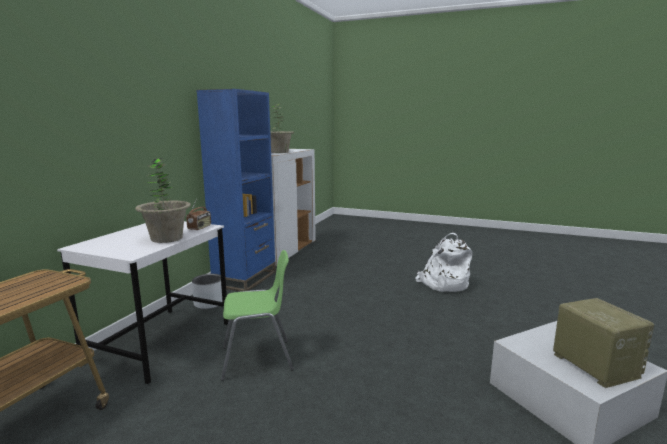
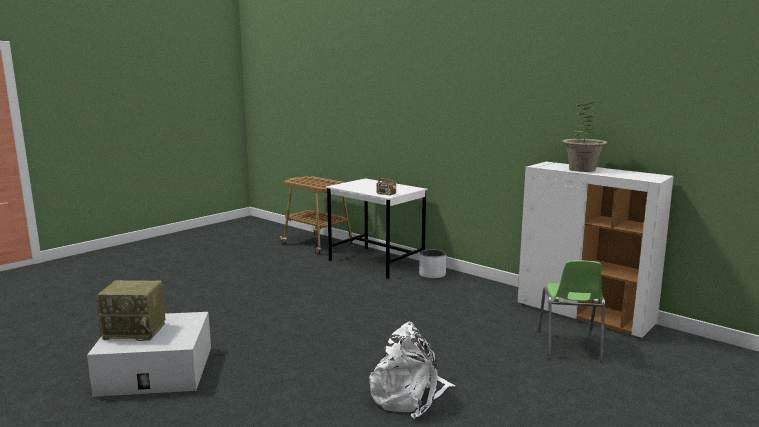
camera: 110 degrees right, 0 degrees up
potted plant [135,158,191,243] -> none
blue bookcase [196,89,276,291] -> none
green chair [221,250,294,381] -> green chair moved to [538,260,605,362]

